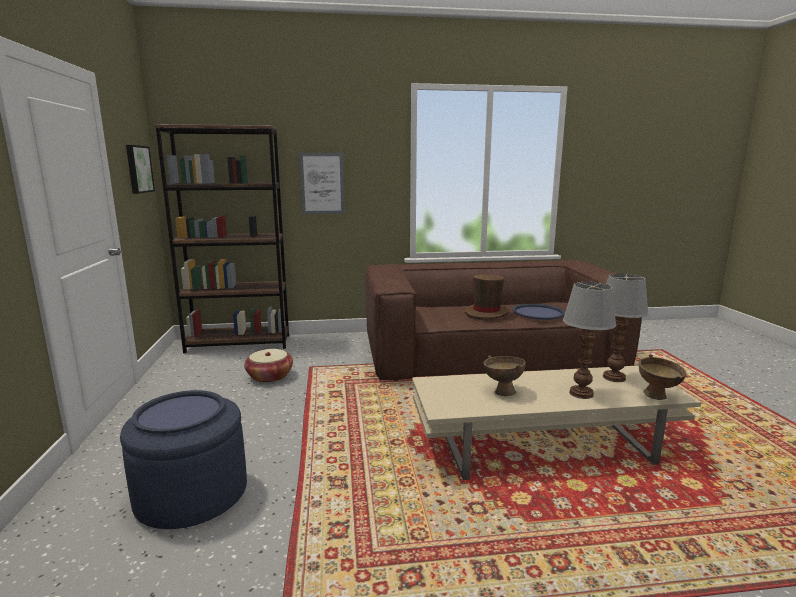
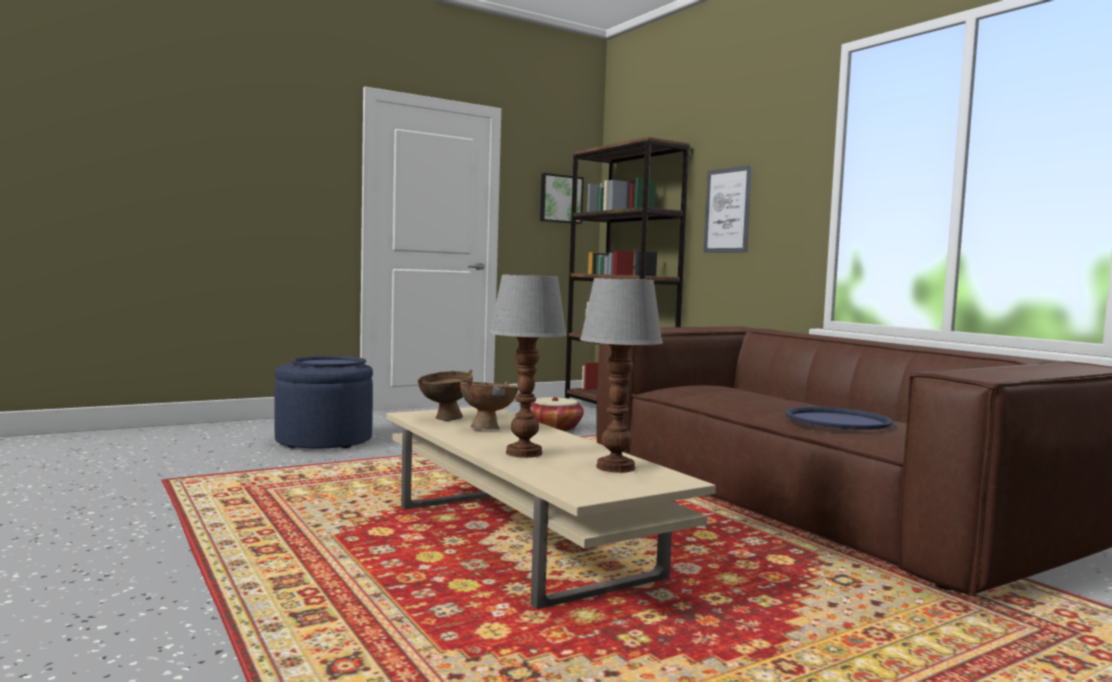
camera: 65 degrees right, 10 degrees down
brown hat [465,274,509,320] -> none
brown bowl [638,354,686,400] -> brown bowl moved to [418,370,473,421]

